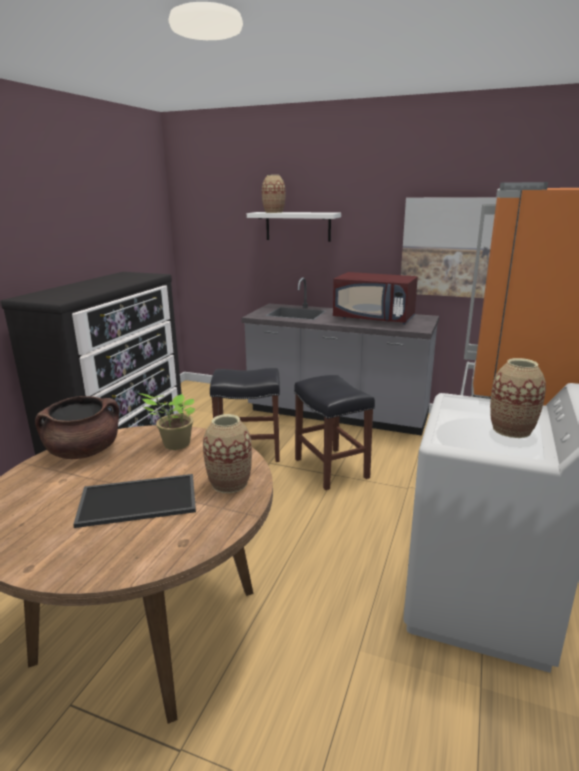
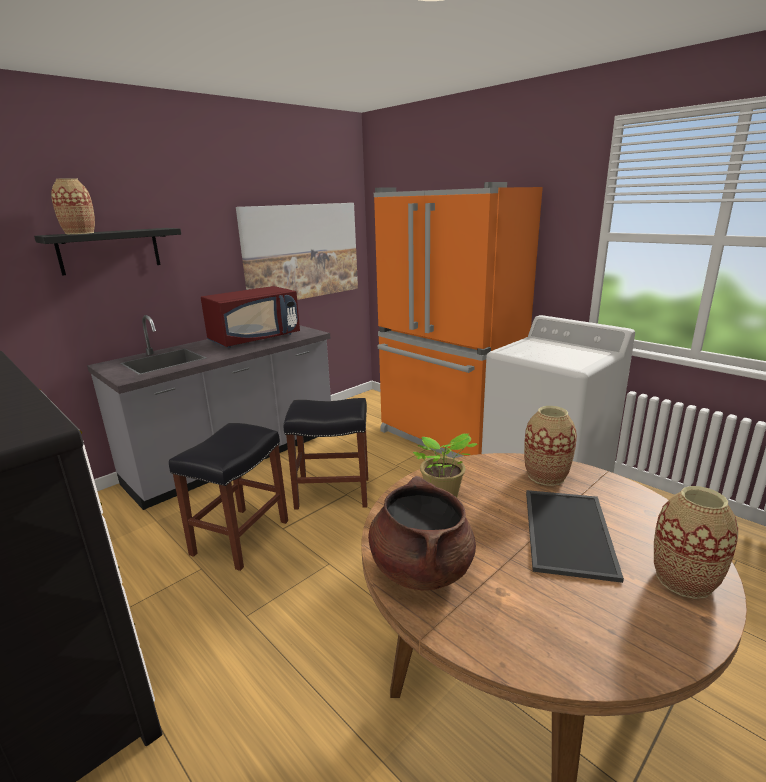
camera: 65 degrees left, 0 degrees up
white shelf [247,212,341,242] -> black shelf [34,228,181,276]
vase [490,358,546,438] -> vase moved to [654,486,738,599]

